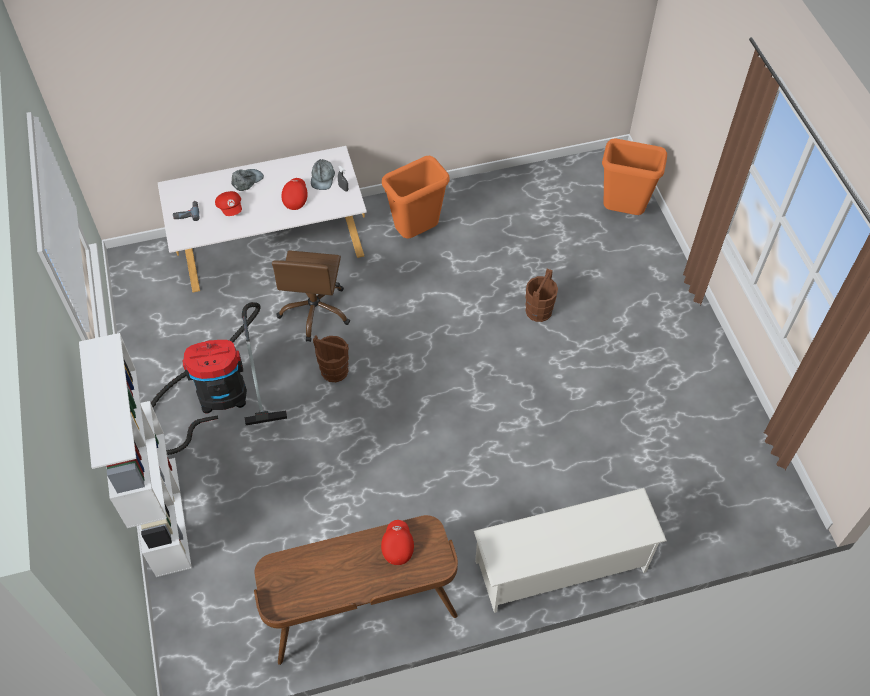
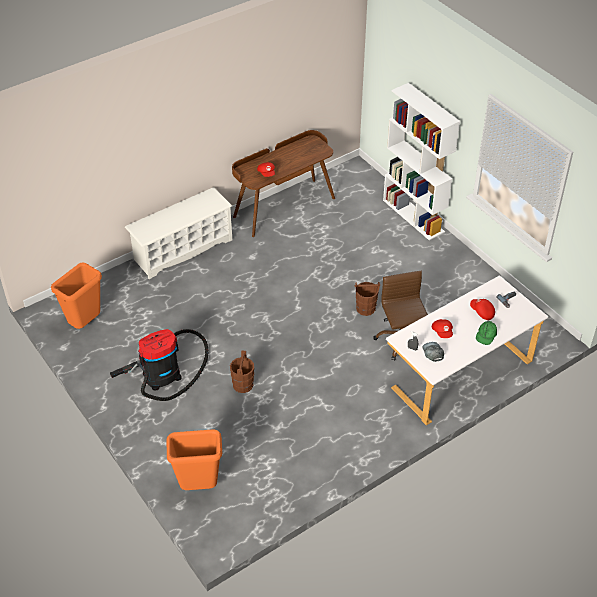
camera: 160 degrees right, 10 degrees down
vacuum cleaner [151,302,287,455] -> vacuum cleaner moved to [110,329,208,401]
grey cap [231,169,264,191] -> green cap [476,321,497,345]
orange trash can [382,156,449,238] -> orange trash can moved to [51,262,102,329]

